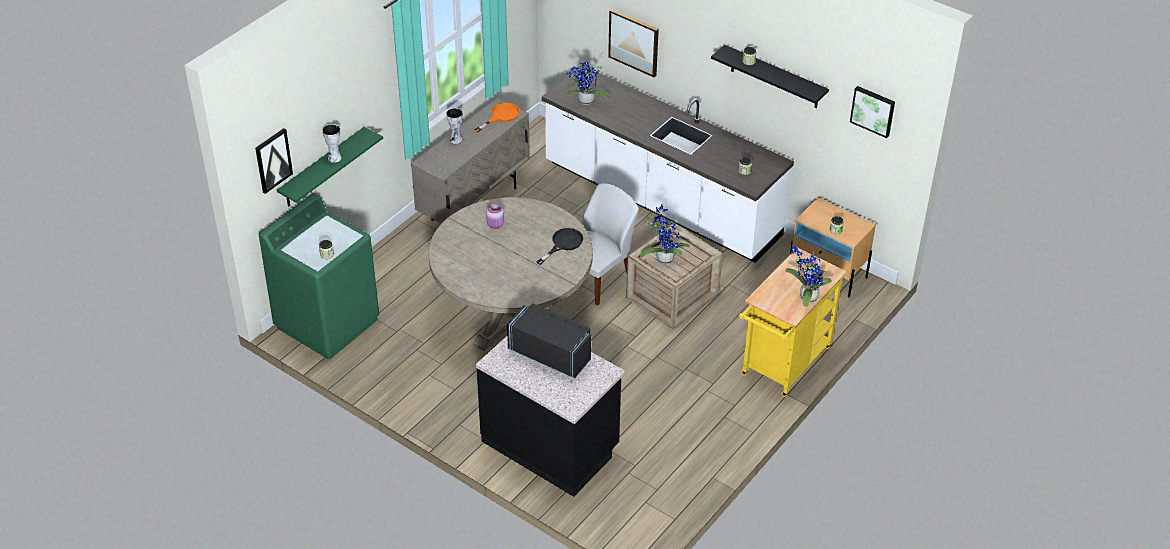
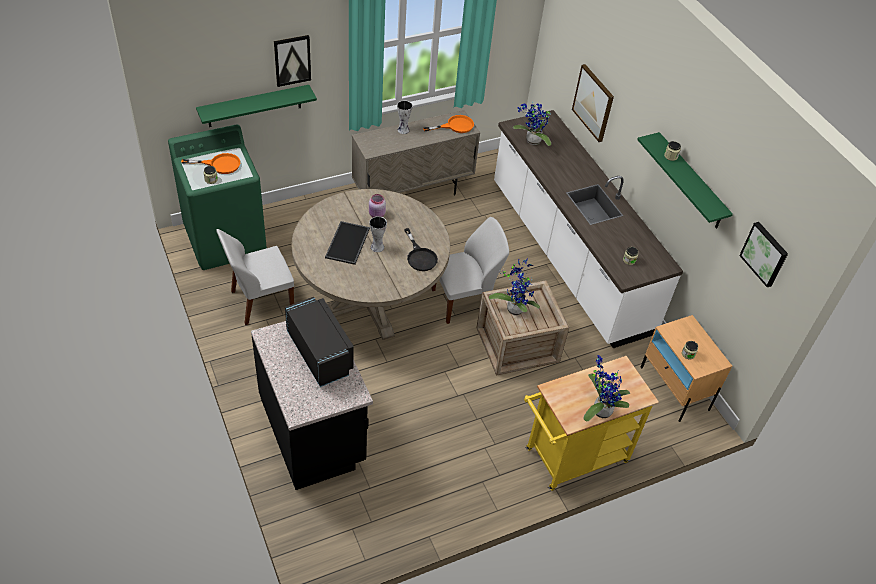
camera: 25 degrees right, 5 degrees up
picture [255,128,293,194] -> picture moved to [274,35,311,87]
vase [322,124,342,163] -> vase moved to [369,216,387,252]
black frying pan [536,228,583,265] -> black frying pan turned 90 degrees clockwise [404,228,438,271]
black shelf [711,45,829,108] -> green shelf [637,132,733,229]
none -> orange frying pan [181,153,240,174]
none -> white chair [216,229,294,325]
none -> tray [325,221,370,265]

